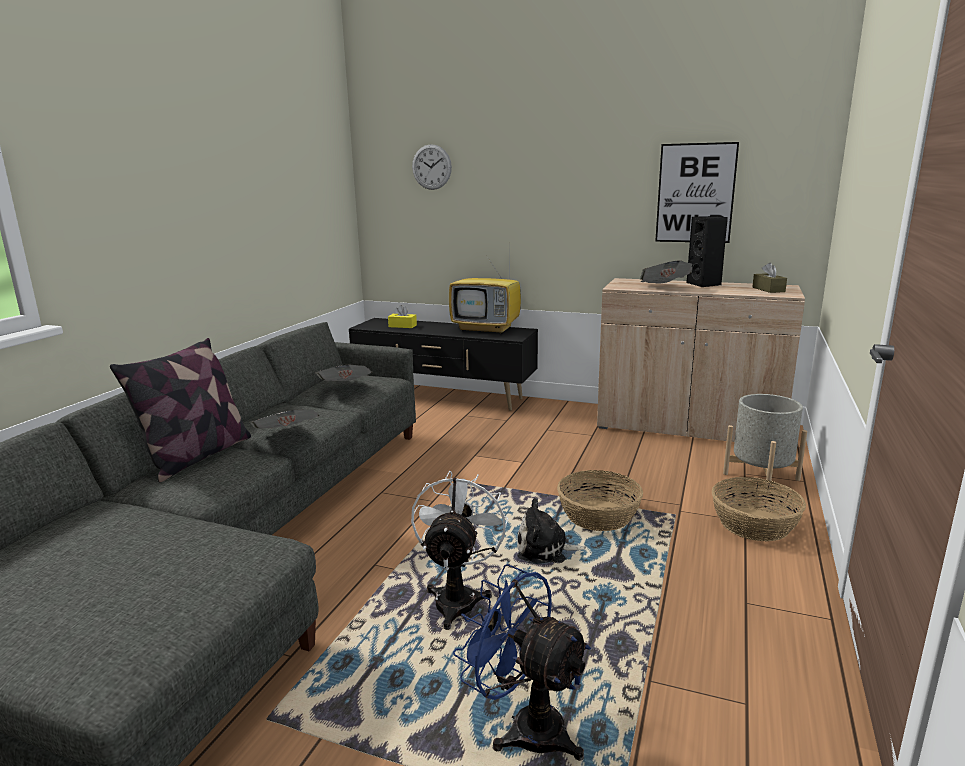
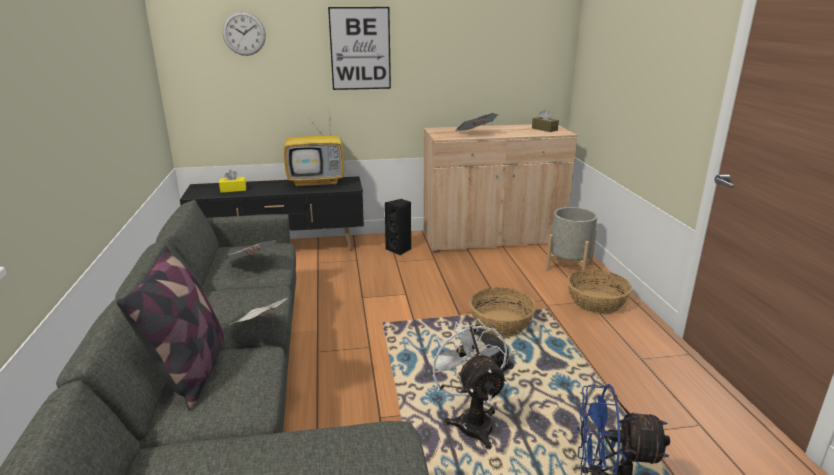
camera: 30 degrees left, 5 degrees up
picture [655,142,739,243] -> picture moved to [328,7,391,90]
black speaker [686,216,728,287] -> black speaker moved to [385,199,411,256]

